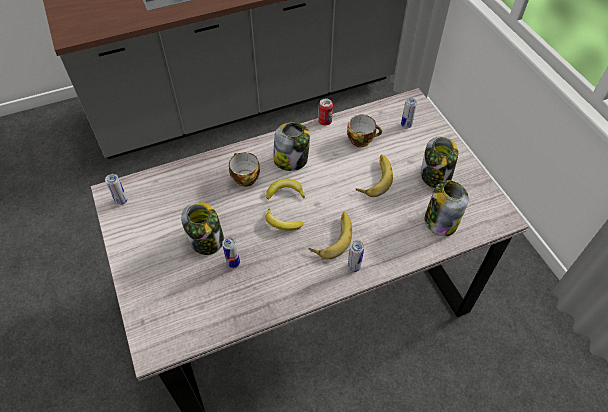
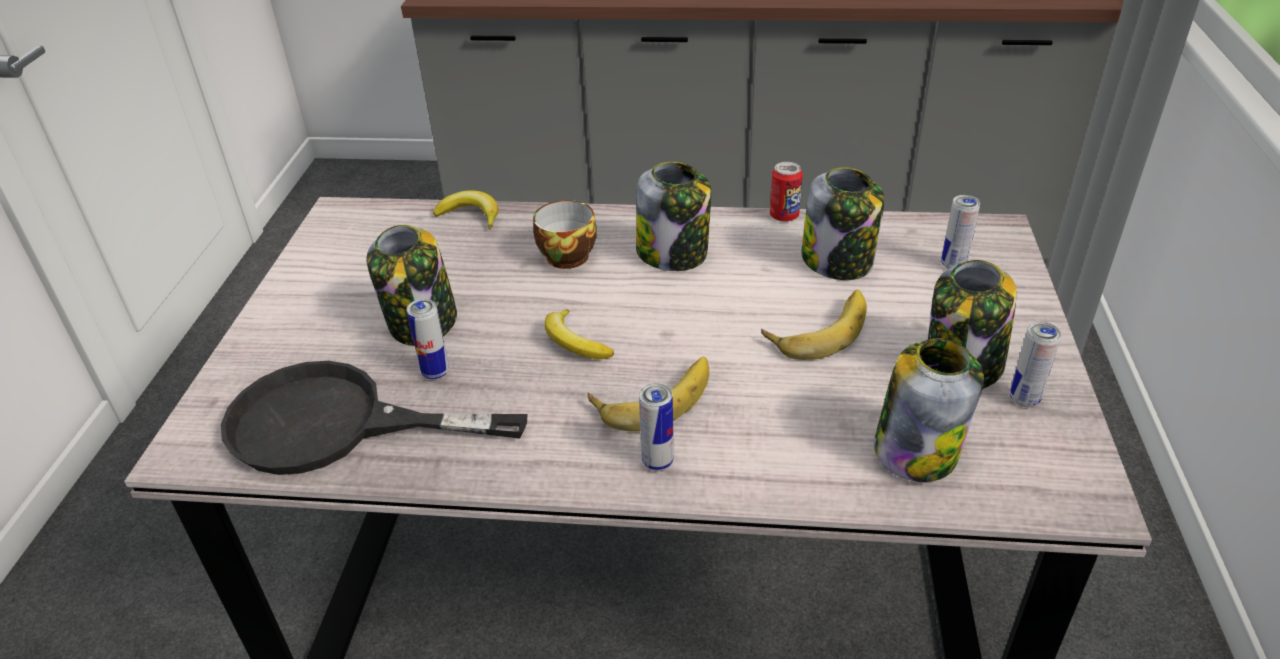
camera: 30 degrees right, 15 degrees down
can [105,174,128,205] -> can moved to [1010,322,1061,407]
banana [266,179,305,199] -> banana moved to [433,190,498,230]
cup [347,115,382,147] -> jar [801,167,884,280]
none -> black frying pan [221,361,527,475]

